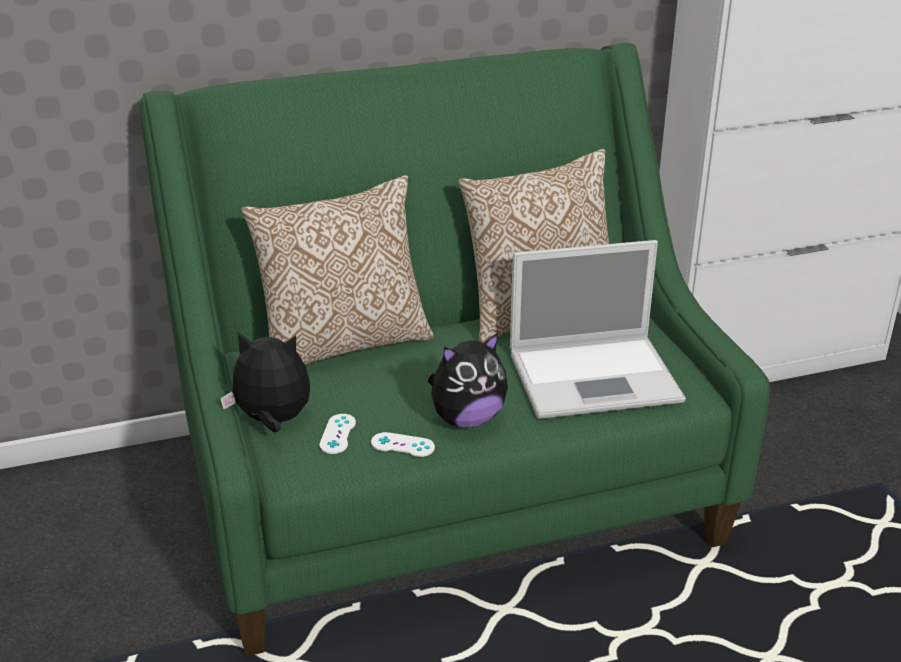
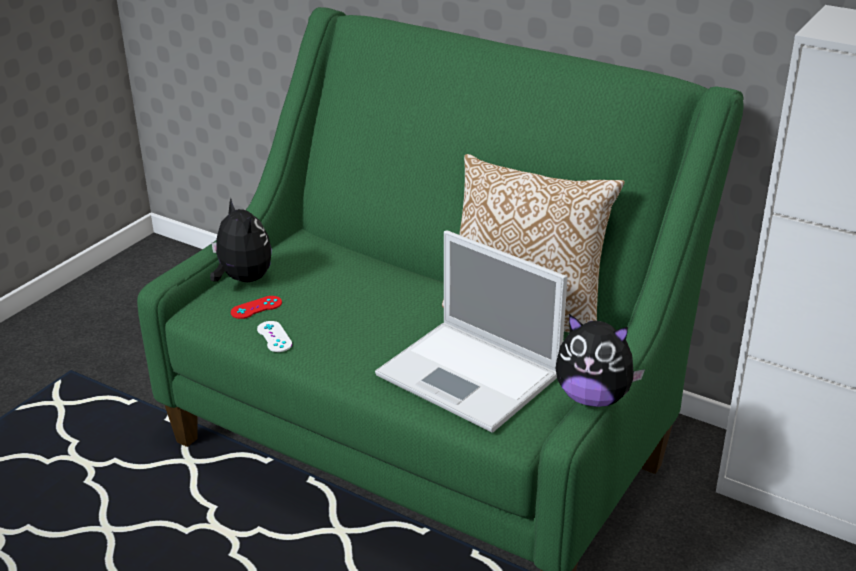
camera: 50 degrees right, 0 degrees up
pillow [241,175,434,365] -> none
white game controller [319,414,356,454] -> red game controller [231,296,282,319]
plush toy [428,333,508,428] -> plush toy moved to [556,314,645,407]

